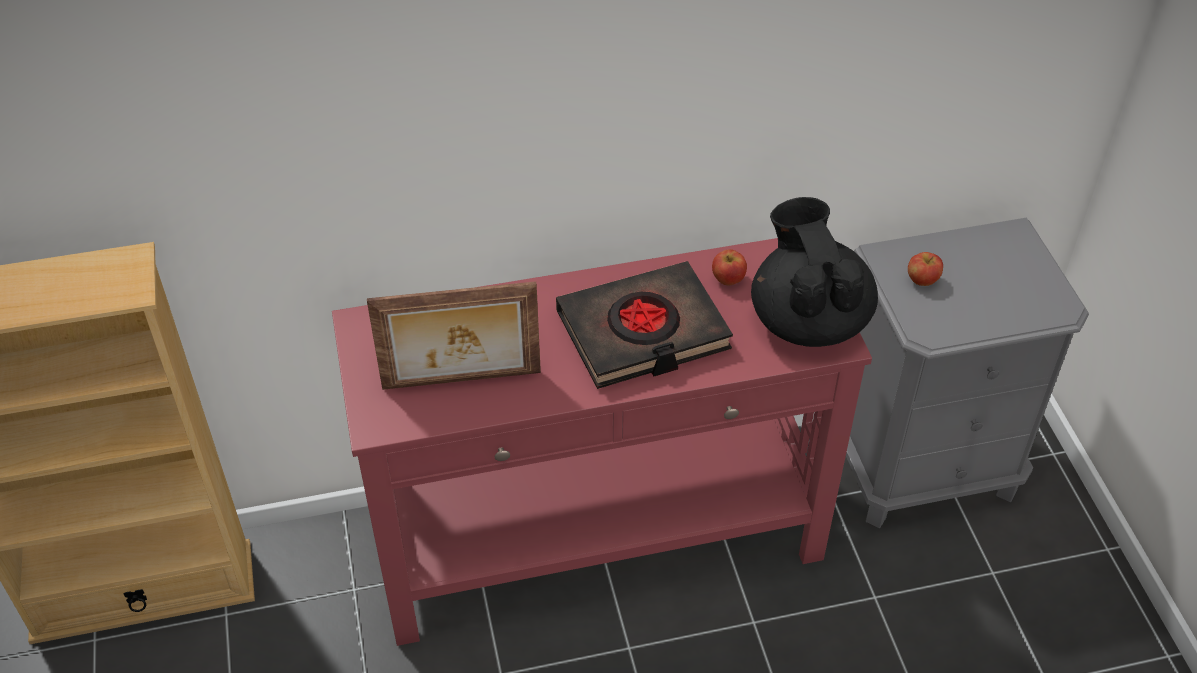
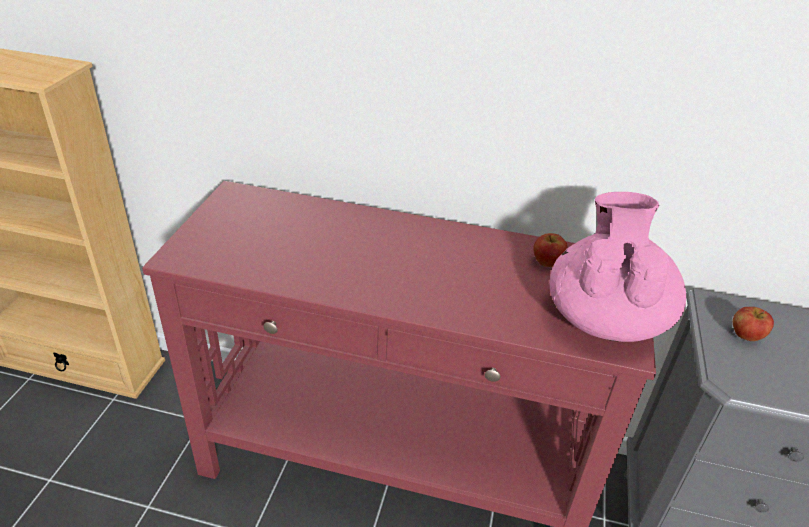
camera: 25 degrees right, 10 degrees down
picture frame [367,281,541,390] -> none
black book [556,261,733,389] -> none
black teapot [751,197,878,347] -> pink teapot [549,192,686,342]

